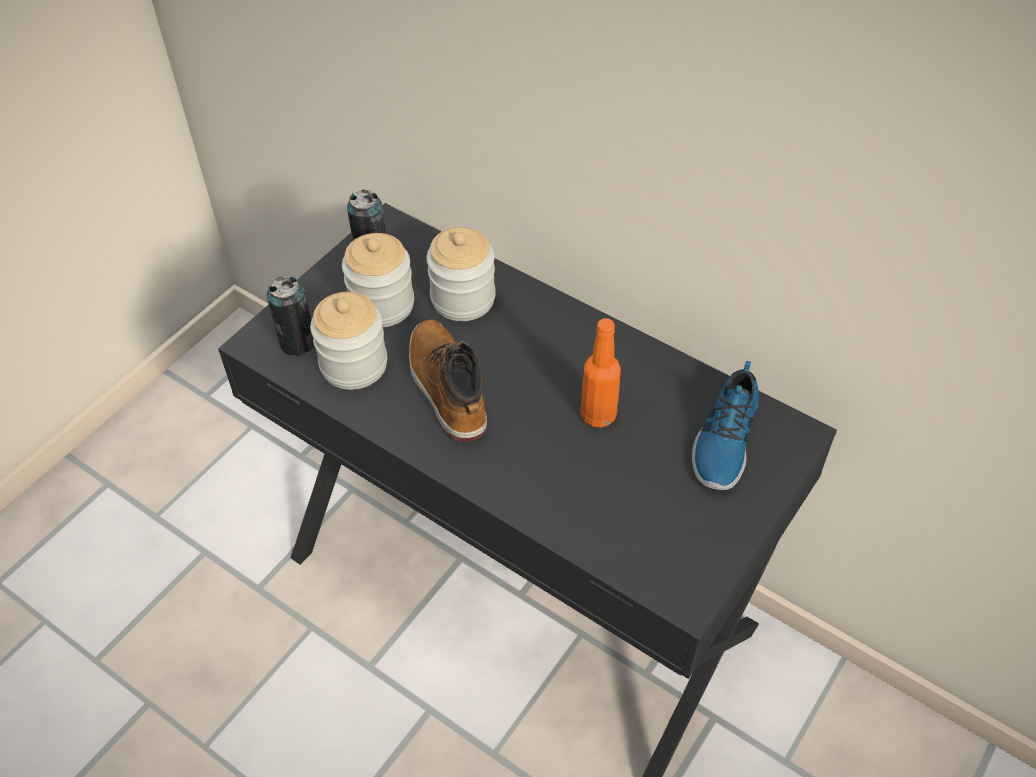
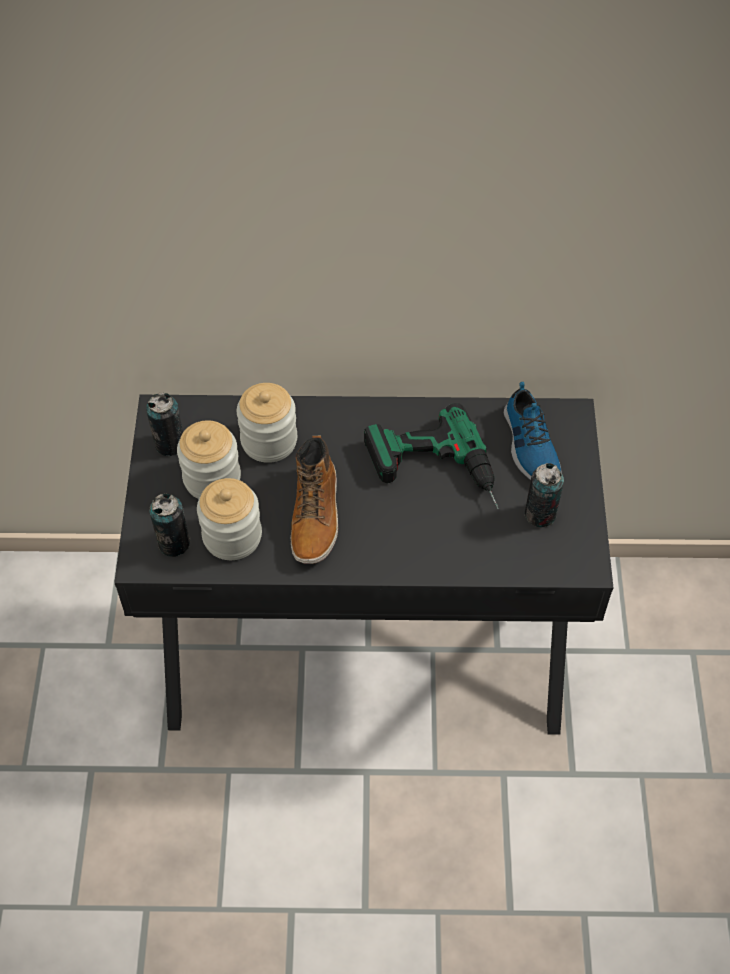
camera: 35 degrees left, 5 degrees up
boot [409,320,487,442] -> boot turned 120 degrees counterclockwise [291,436,338,564]
orange bottle [581,318,621,428] -> power drill [364,403,499,510]
none -> can [525,463,564,527]

